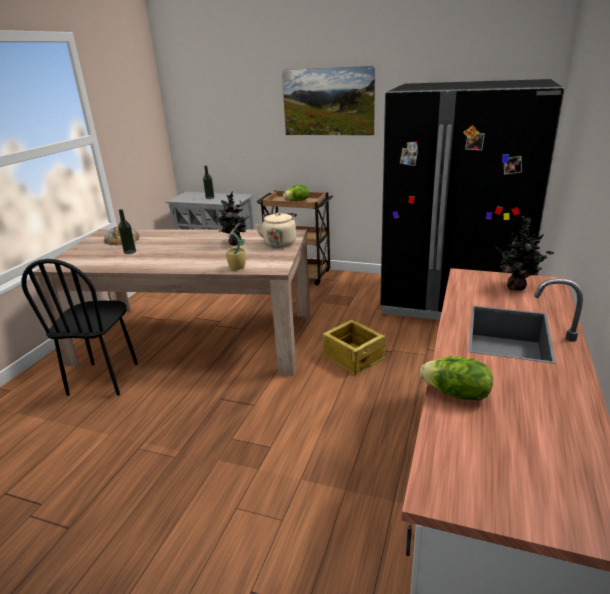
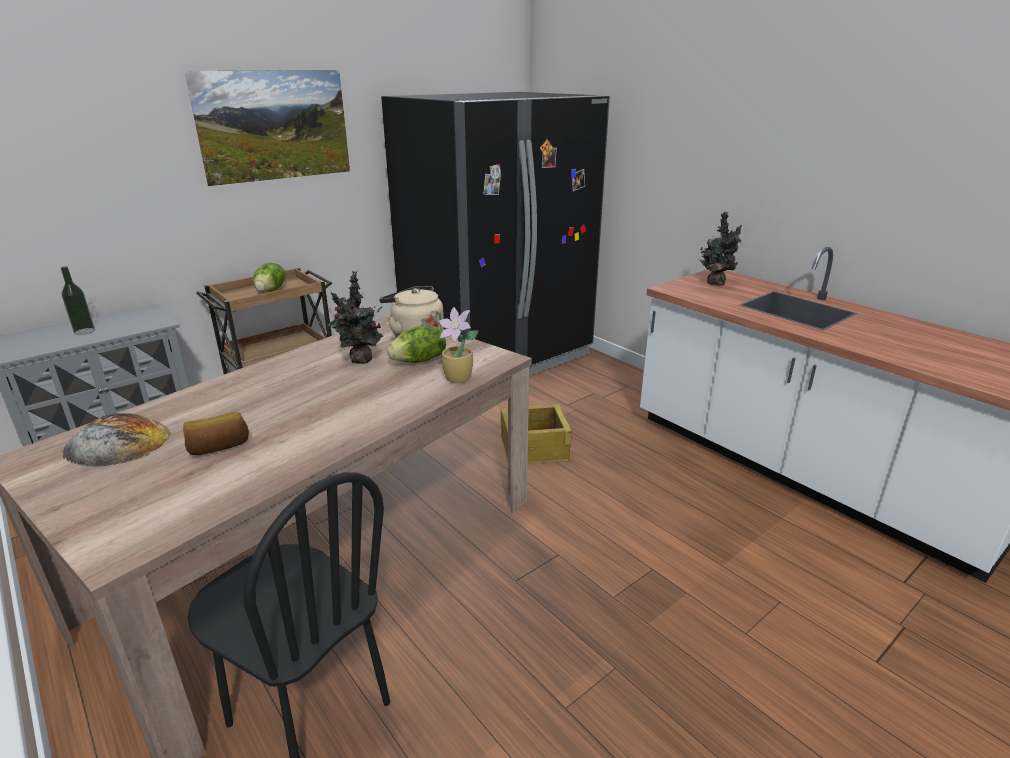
camera: 60 degrees left, 0 degrees up
bottle [118,209,136,254] -> bread [183,412,249,455]
lettuce [420,356,493,400] -> lettuce moved to [387,325,446,363]

